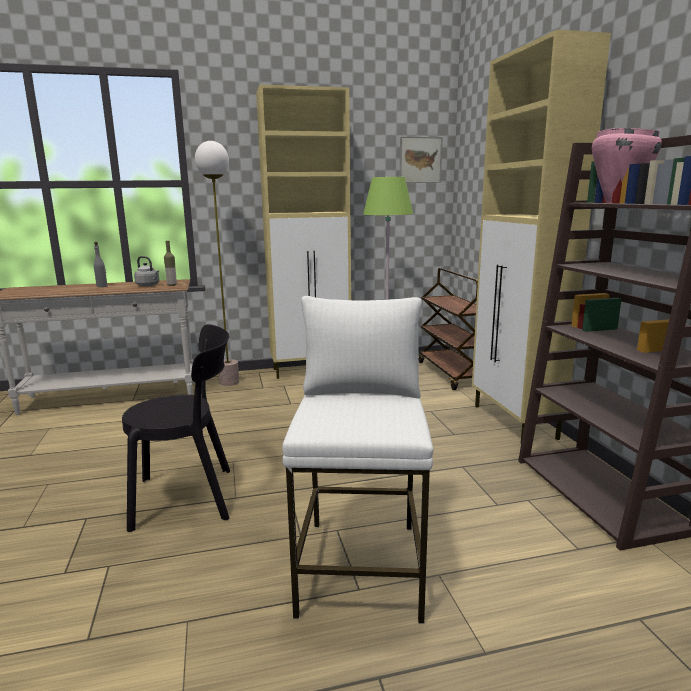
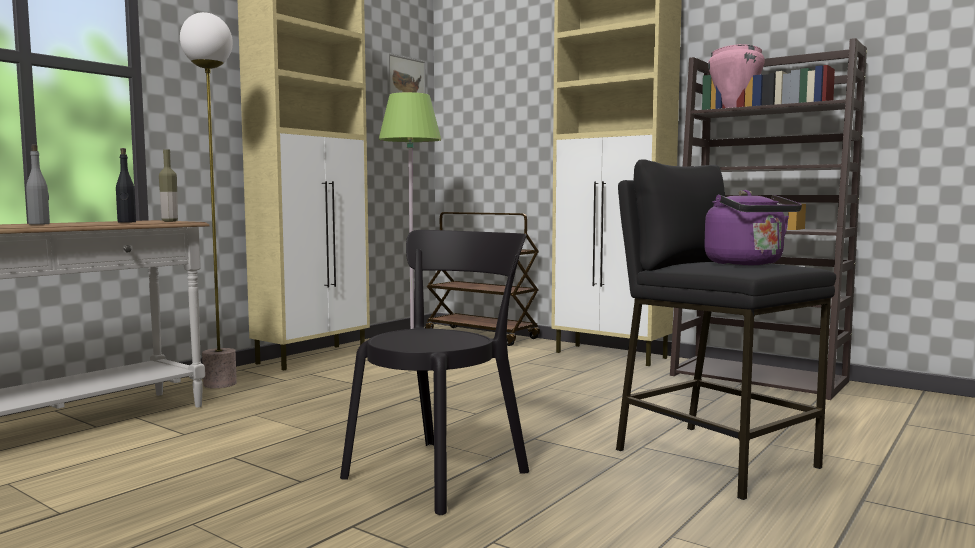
camera: 40 degrees left, 10 degrees down
grey kettle [134,256,160,286] -> black bottle [116,148,136,223]
white stool [282,296,434,624] -> black stool [616,159,836,500]
none -> purple kettle [704,190,802,266]

